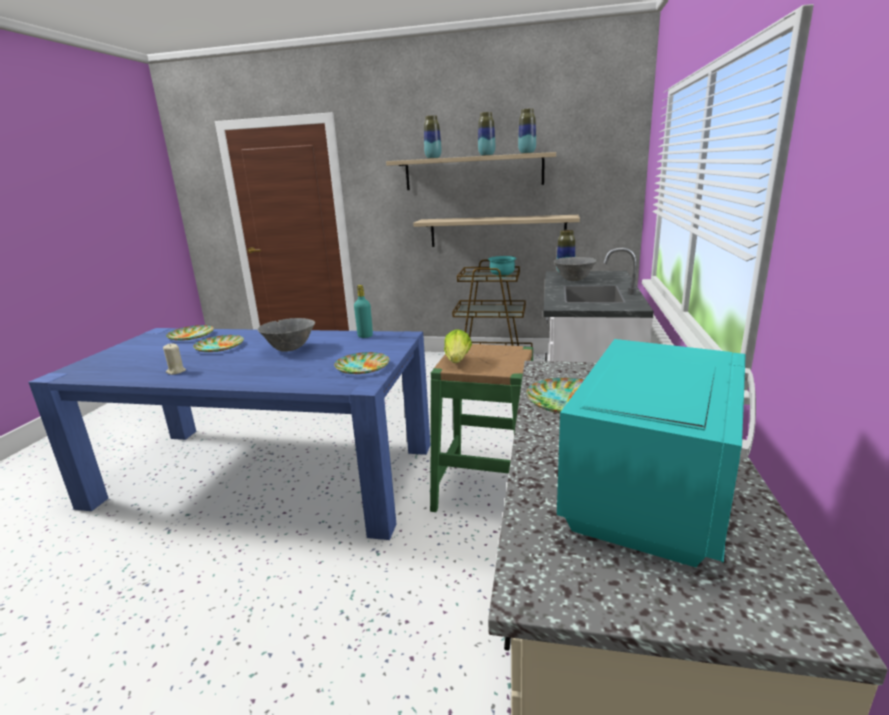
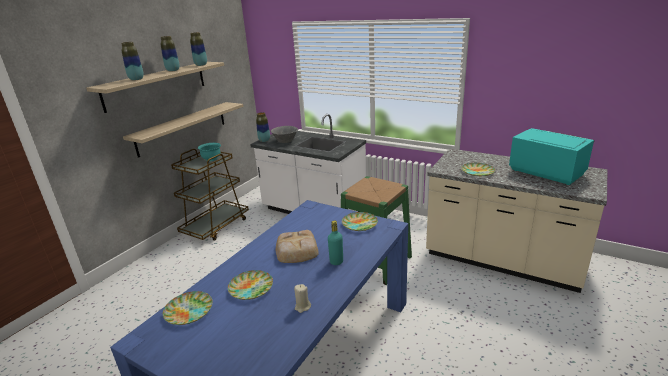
camera: 70 degrees left, 5 degrees up
grey bowl [258,318,315,352] -> bread [276,230,319,263]
turquoise bottle [354,285,373,338] -> turquoise bottle moved to [328,221,343,265]
lettuce [444,329,472,363] -> none

